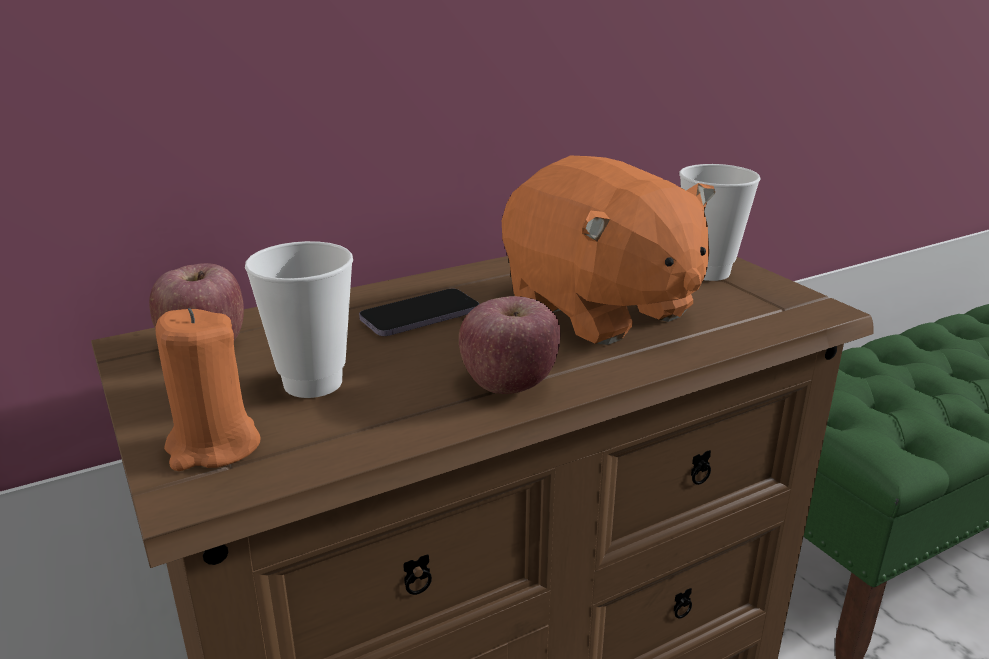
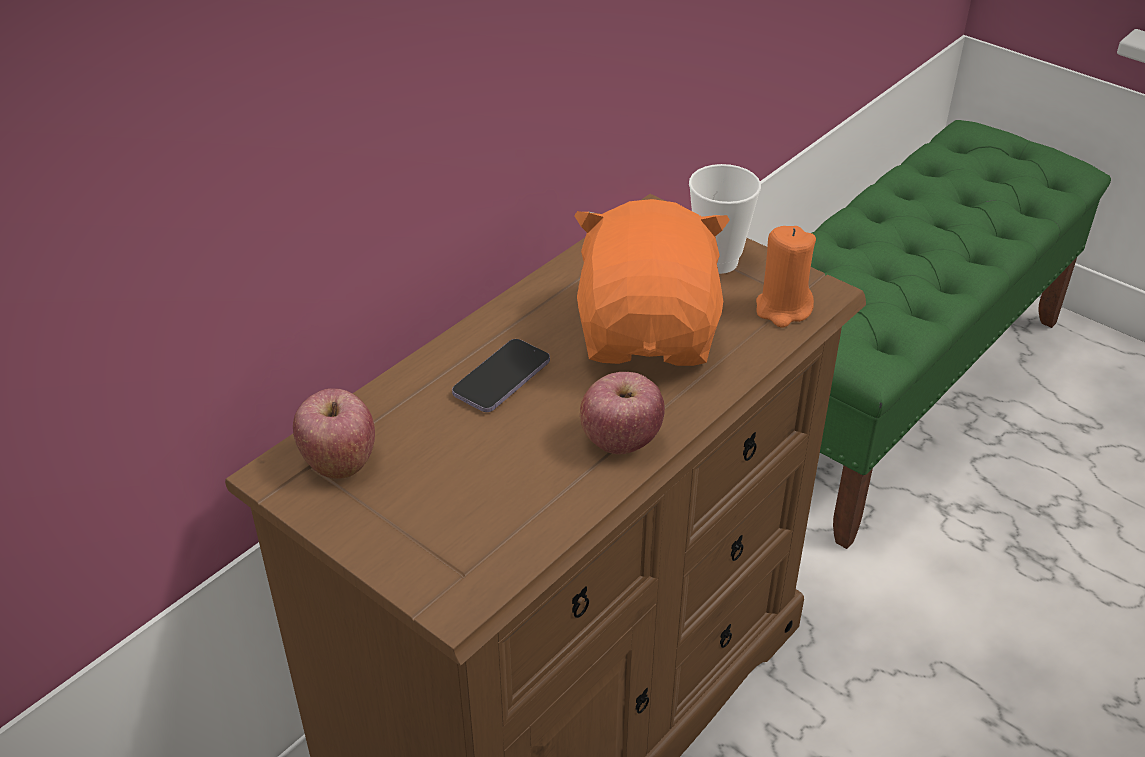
camera: 20 degrees left, 15 degrees up
orange candle [156,308,260,471] -> orange candle moved to [756,226,816,328]
cup [245,241,353,398] -> none
orange plush toy [502,156,715,345] -> orange plush toy turned 120 degrees counterclockwise [574,199,730,366]

